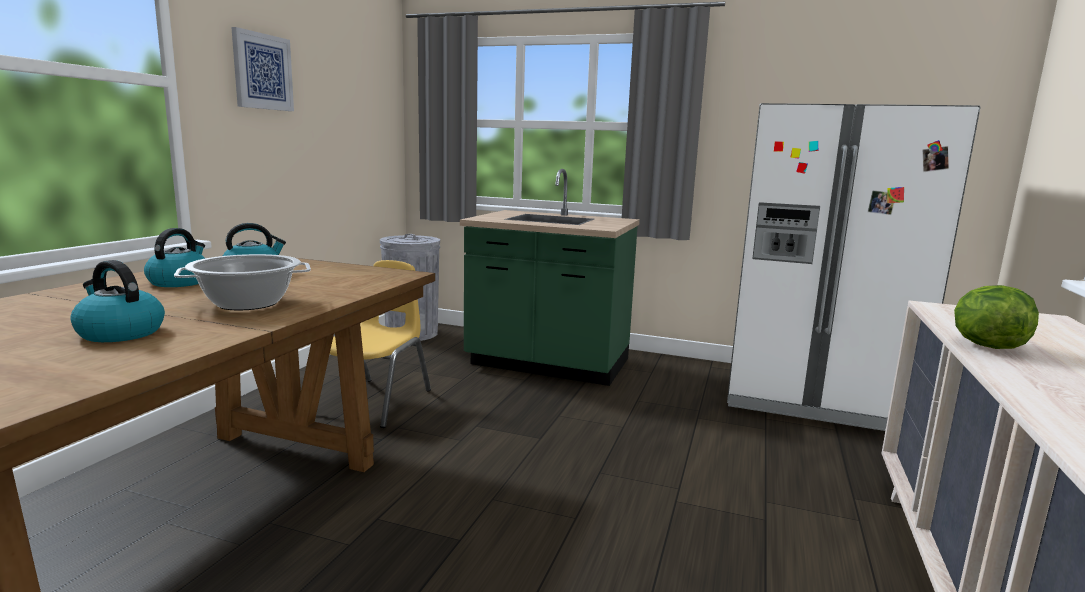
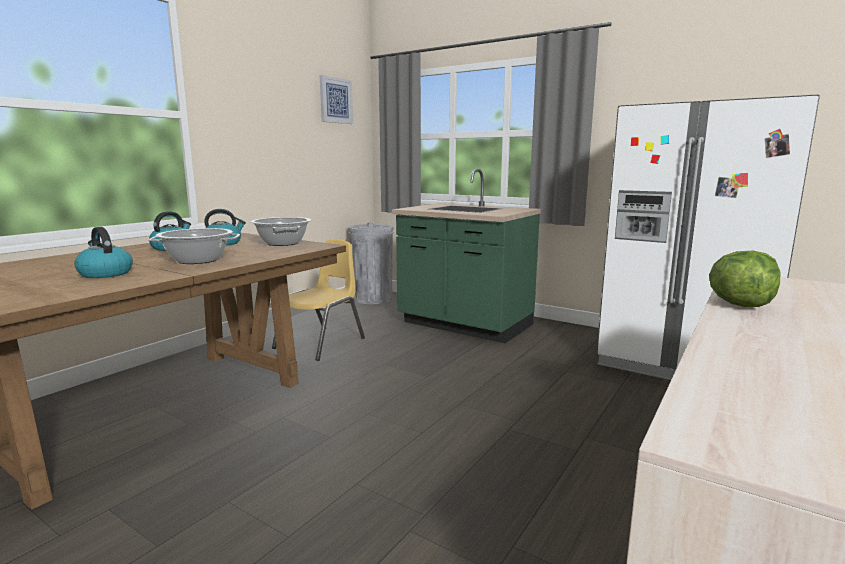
camera: 15 degrees right, 0 degrees up
picture [231,27,294,111] -> picture moved to [320,75,353,124]
none -> cooking pot [251,217,311,246]

